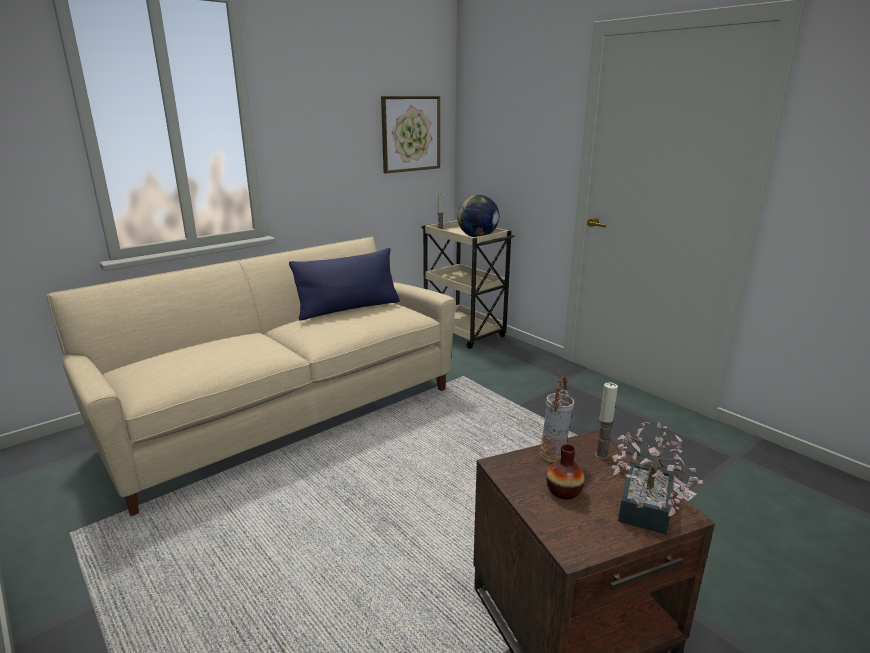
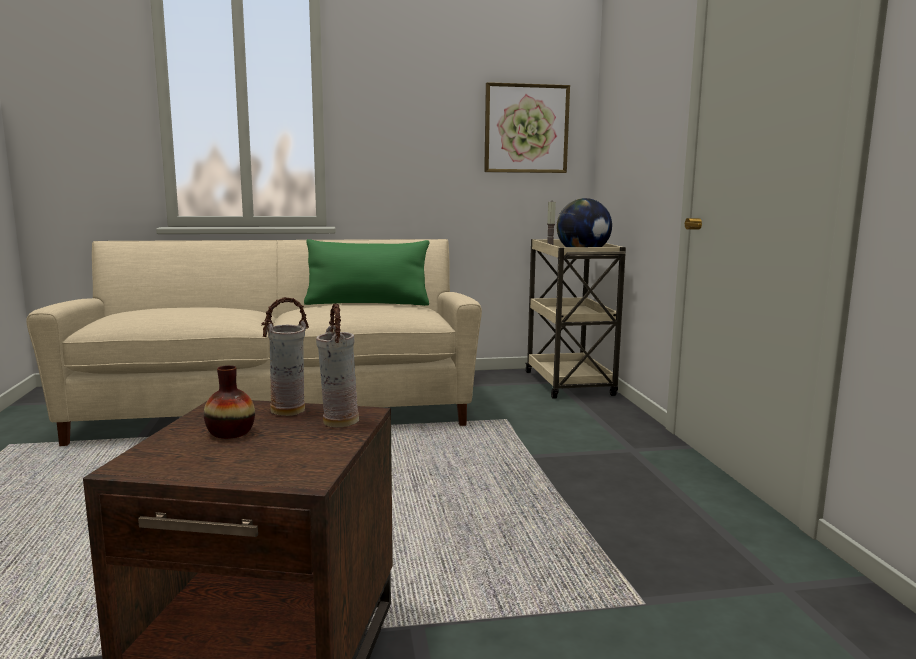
camera: 30 degrees right, 10 degrees down
blue pillow [289,248,400,320] -> green pillow [304,239,430,306]
candle [595,382,618,460] -> vase [316,303,359,427]
potted plant [611,422,703,535] -> none

